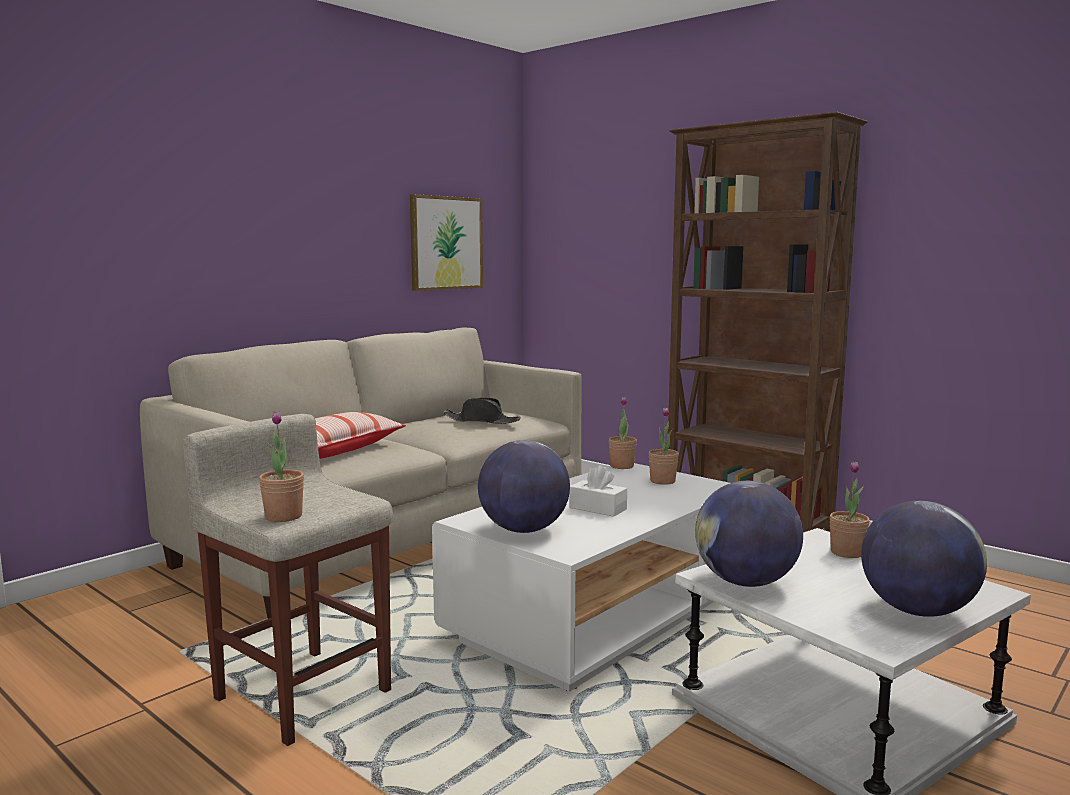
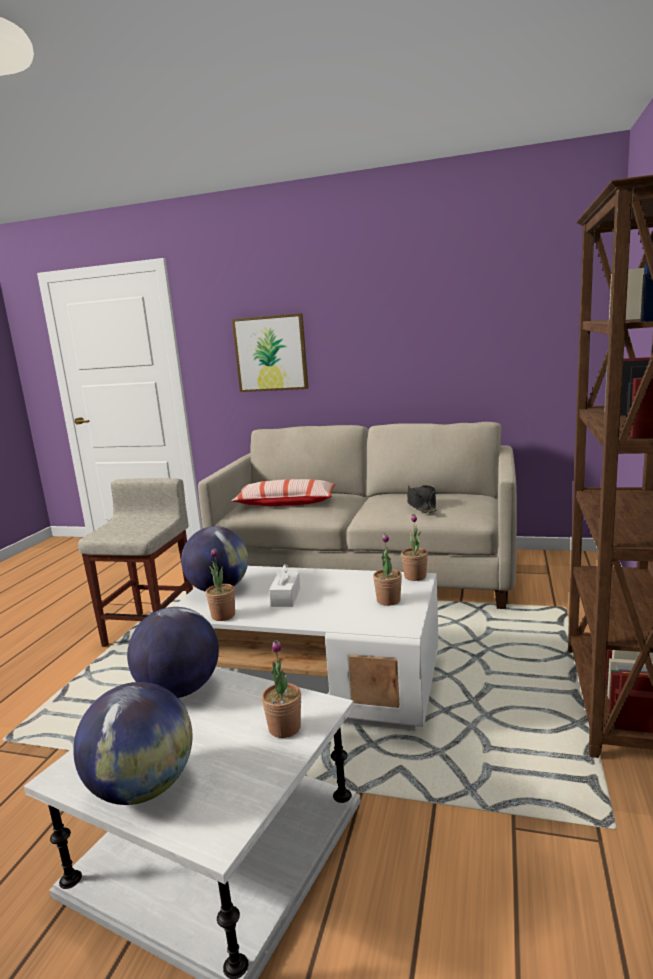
camera: 65 degrees right, 5 degrees up
potted plant [259,411,304,522] -> potted plant moved to [206,548,235,621]
picture [410,194,483,291] -> picture moved to [232,313,309,392]

